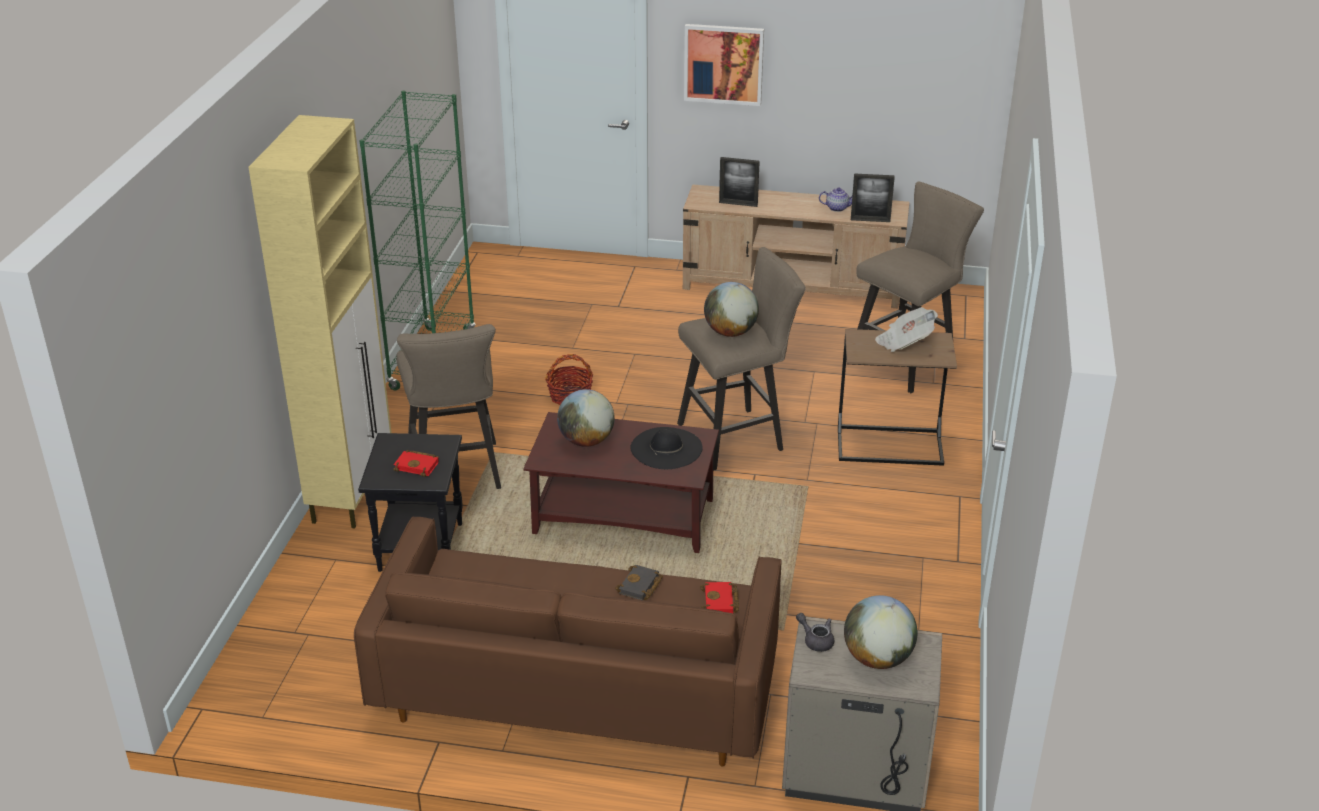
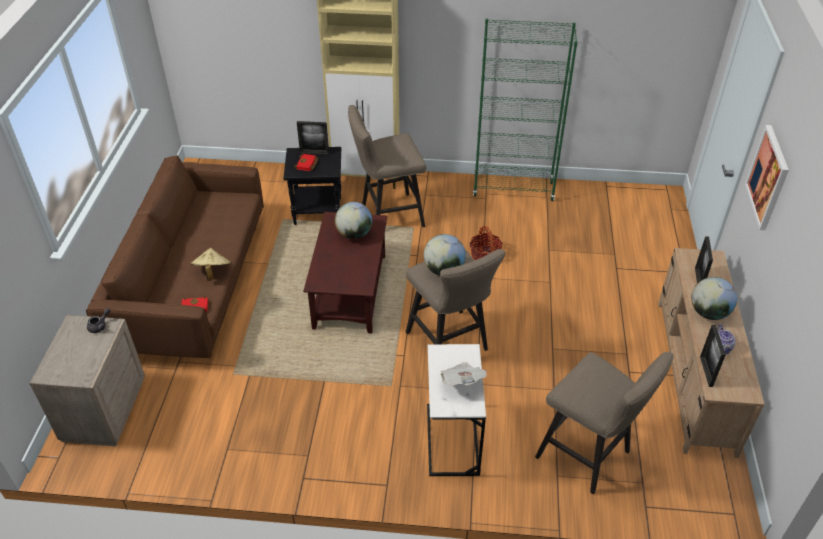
camera: 85 degrees right, 10 degrees up
black book [615,565,663,600] -> beige hat [190,248,232,281]
black hat [630,427,703,469] -> none
brown side table [838,329,957,466] -> white side table [427,344,486,476]
globe [844,595,918,669] -> globe moved to [691,277,737,320]
none -> picture frame [297,121,329,155]

